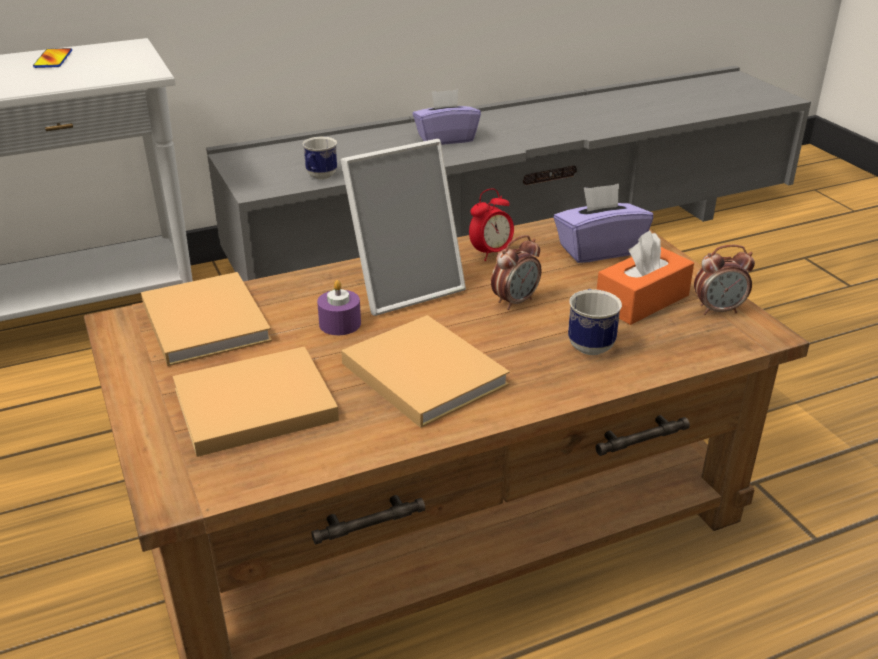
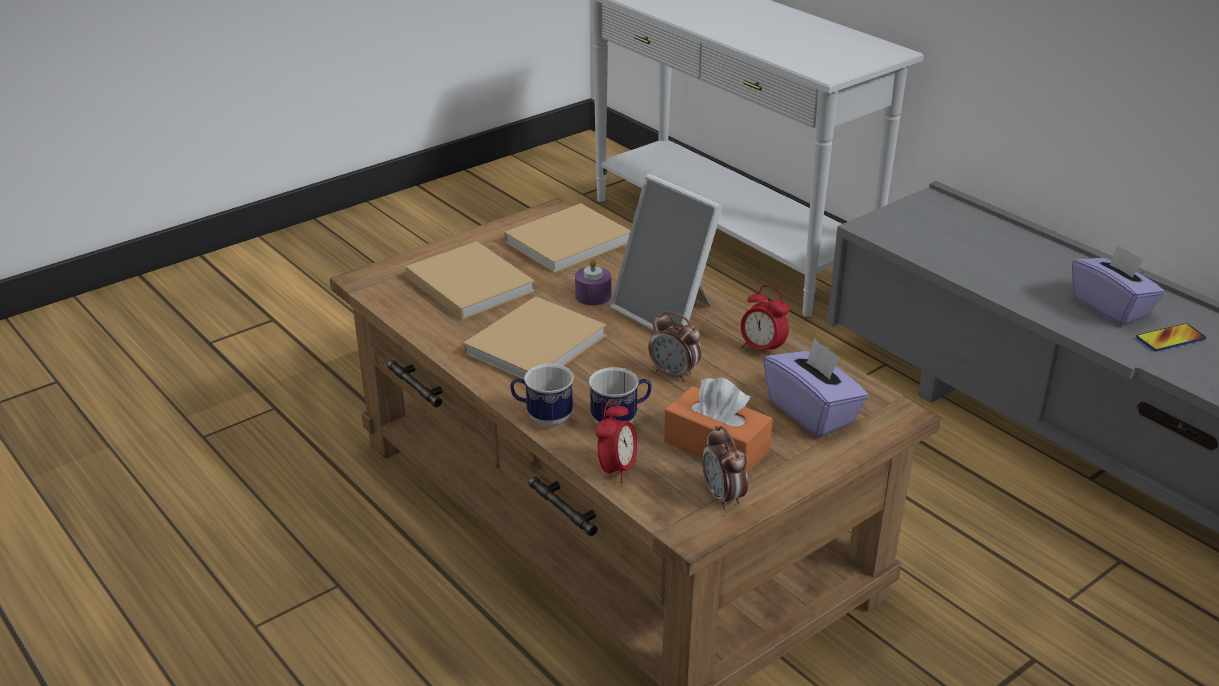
camera: 75 degrees right, 0 degrees up
phone [33,48,72,68] -> phone moved to [1136,323,1206,351]
mug [303,137,337,179] -> mug moved to [510,364,574,427]
none -> alarm clock [595,400,637,483]

